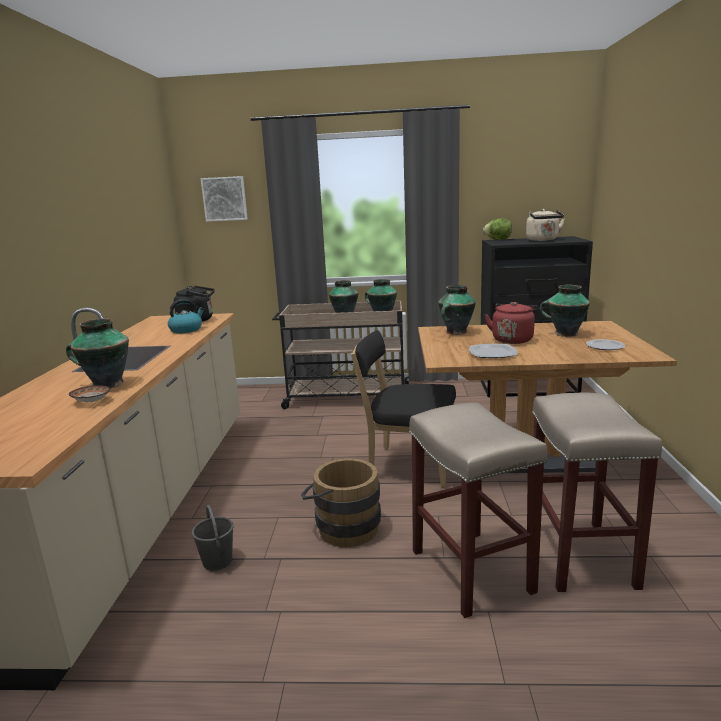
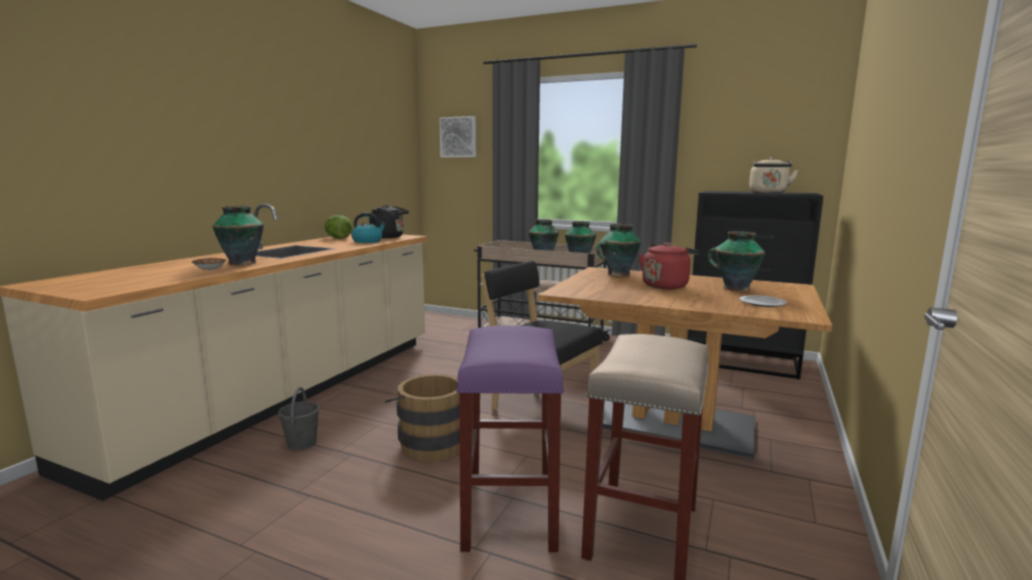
camera: 20 degrees right, 5 degrees down
beige stool [409,403,547,618] -> purple stool [456,325,564,552]
plate [469,344,517,358] -> none
lettuce [483,218,512,240] -> lettuce moved to [325,215,352,239]

